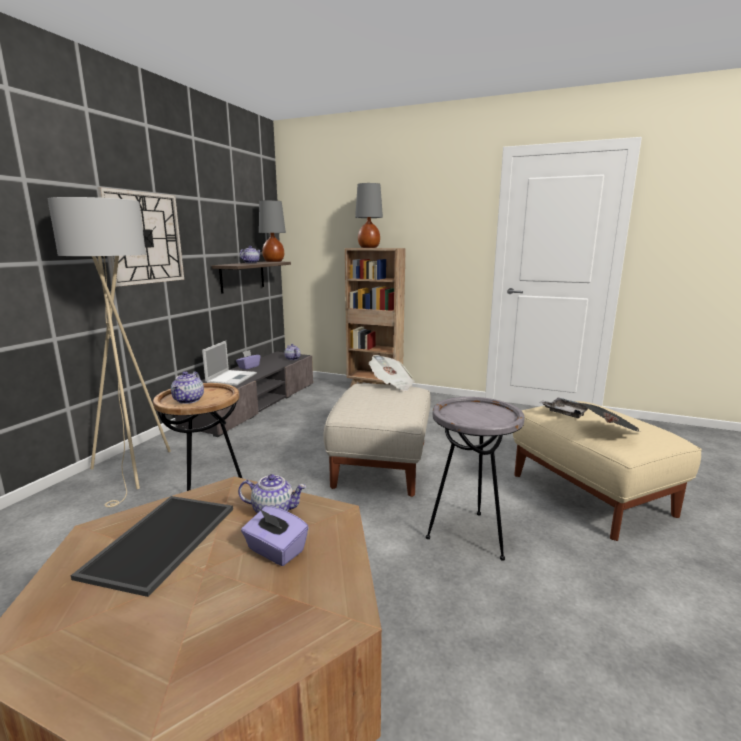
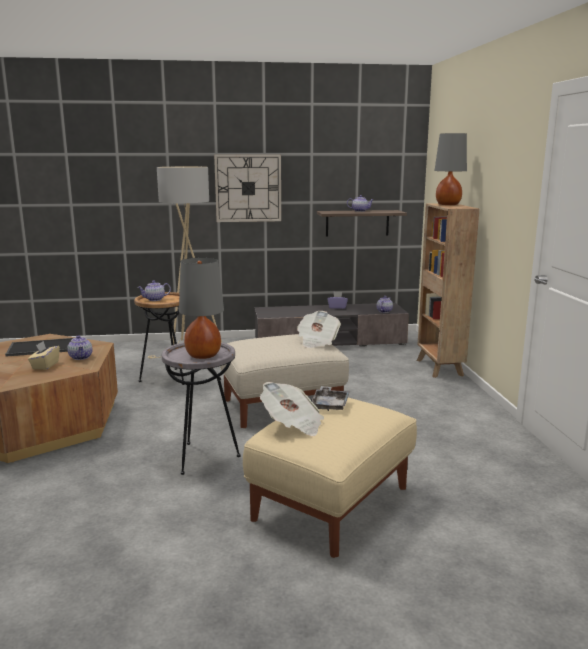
camera: 60 degrees right, 0 degrees up
laptop [202,341,257,386] -> none
purple tissue box [241,506,309,566] -> beige tissue box [28,341,60,370]
grey table lamp [259,200,286,262] -> grey table lamp moved to [179,258,224,359]

